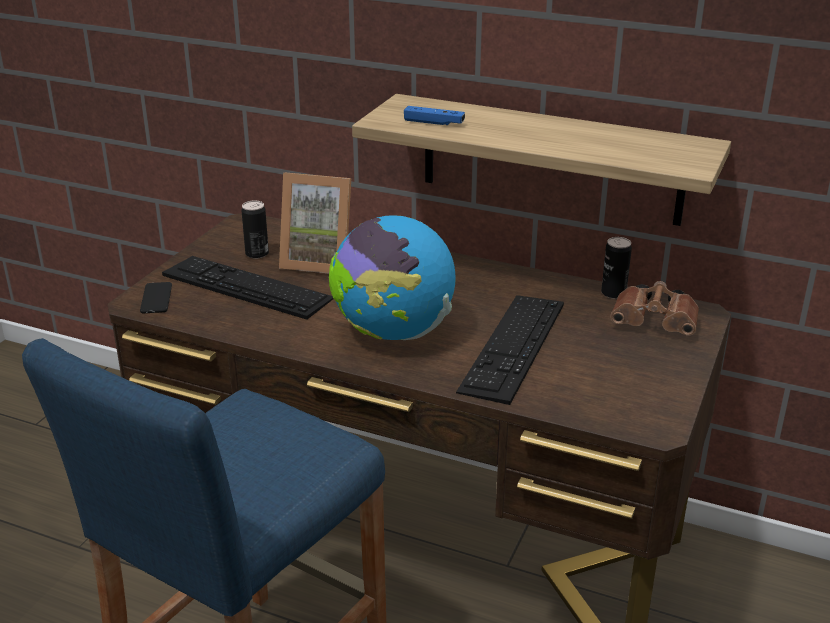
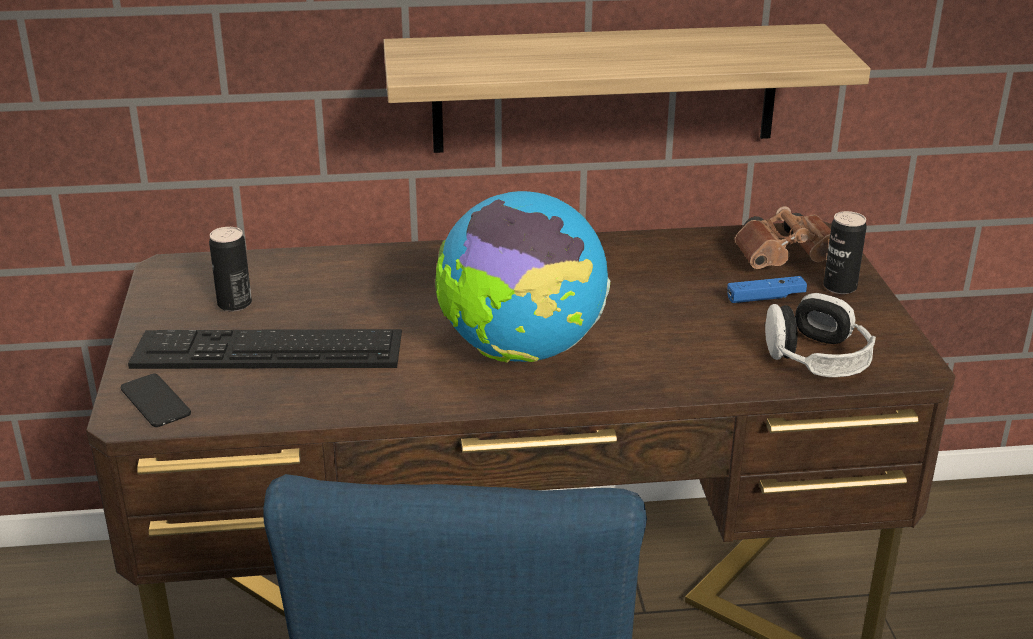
camera: 30 degrees left, 0 degrees up
picture frame [279,173,351,274] -> none
blue game controller [404,106,465,126] -> blue game controller moved to [727,276,807,303]
keyboard [456,295,564,405] -> none
can [601,237,632,299] -> can moved to [823,211,867,294]
none -> headphones [765,293,876,377]

